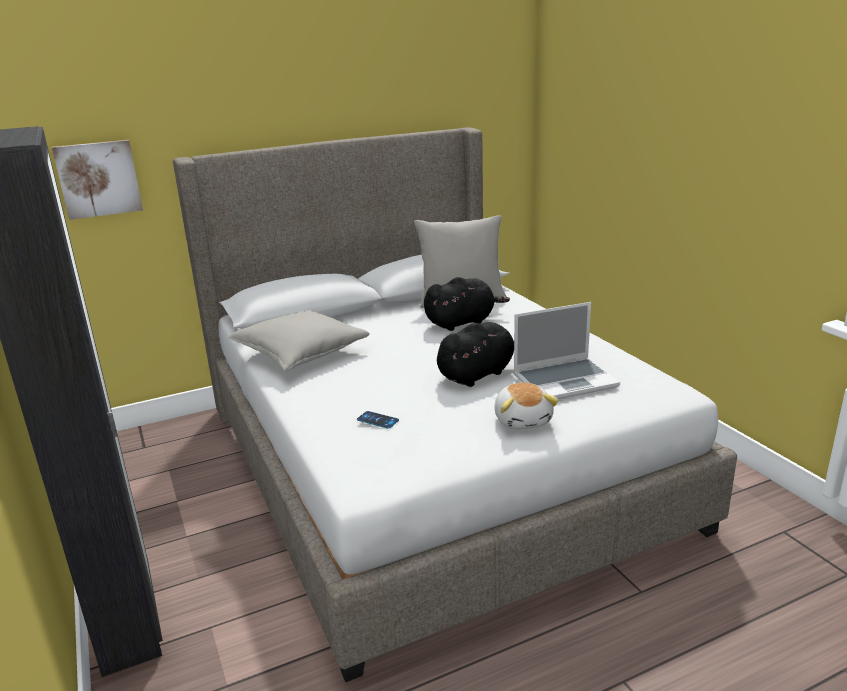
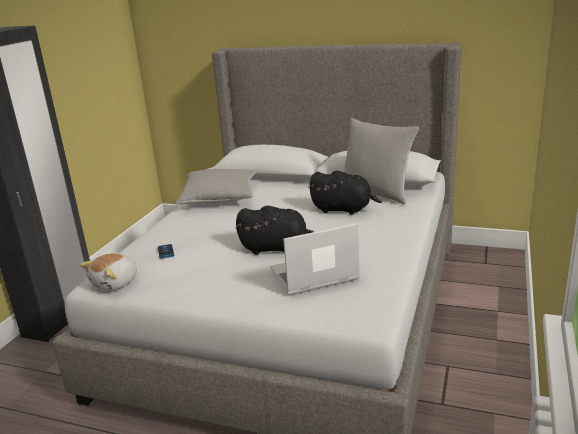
camera: 45 degrees right, 0 degrees up
picture [52,140,143,220] -> none
plush toy [494,383,559,429] -> plush toy moved to [80,253,137,291]
laptop [513,302,620,399] -> laptop turned 135 degrees clockwise [271,223,360,295]

